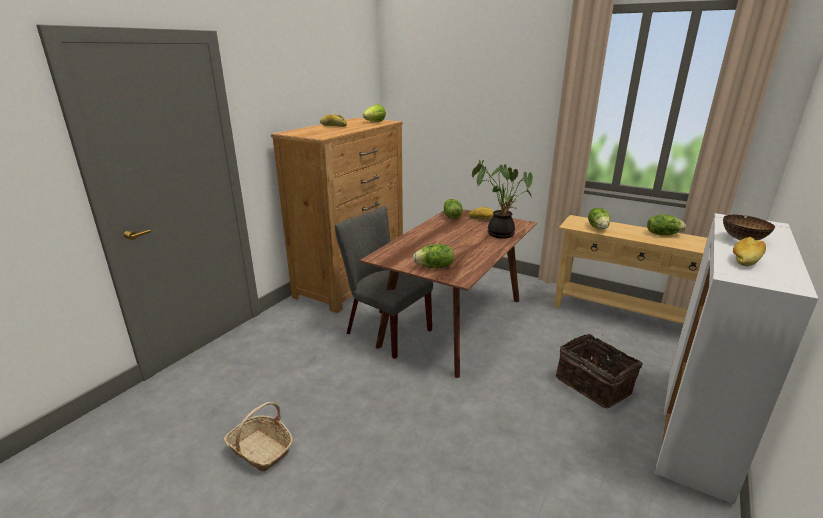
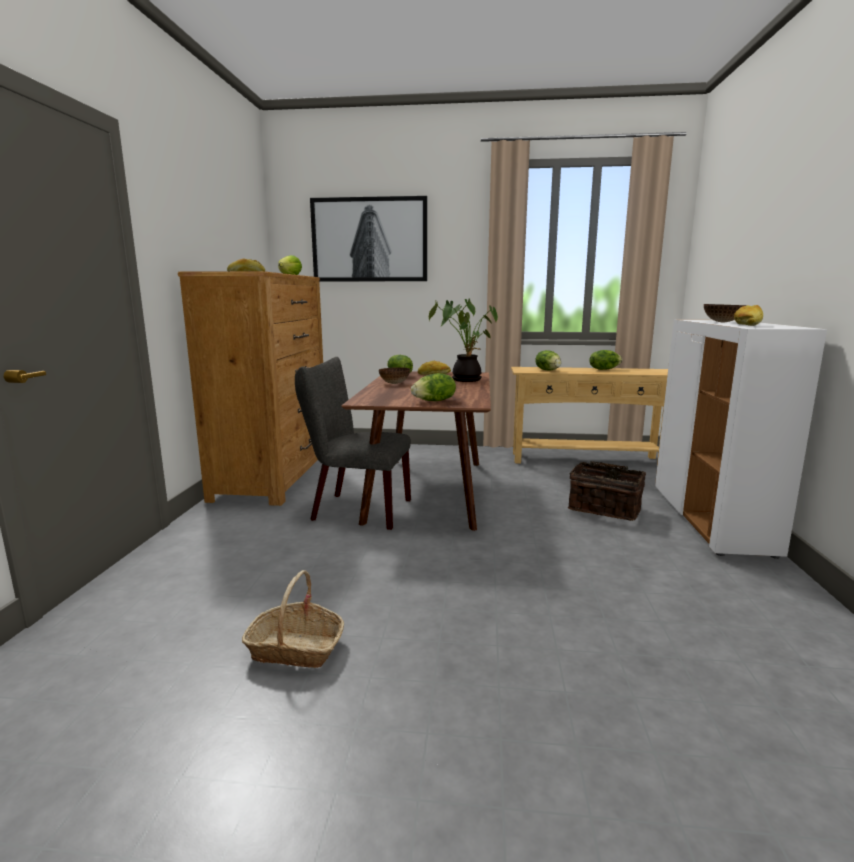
camera: 25 degrees left, 10 degrees down
none -> picture [310,196,427,282]
none -> bowl [379,367,410,384]

